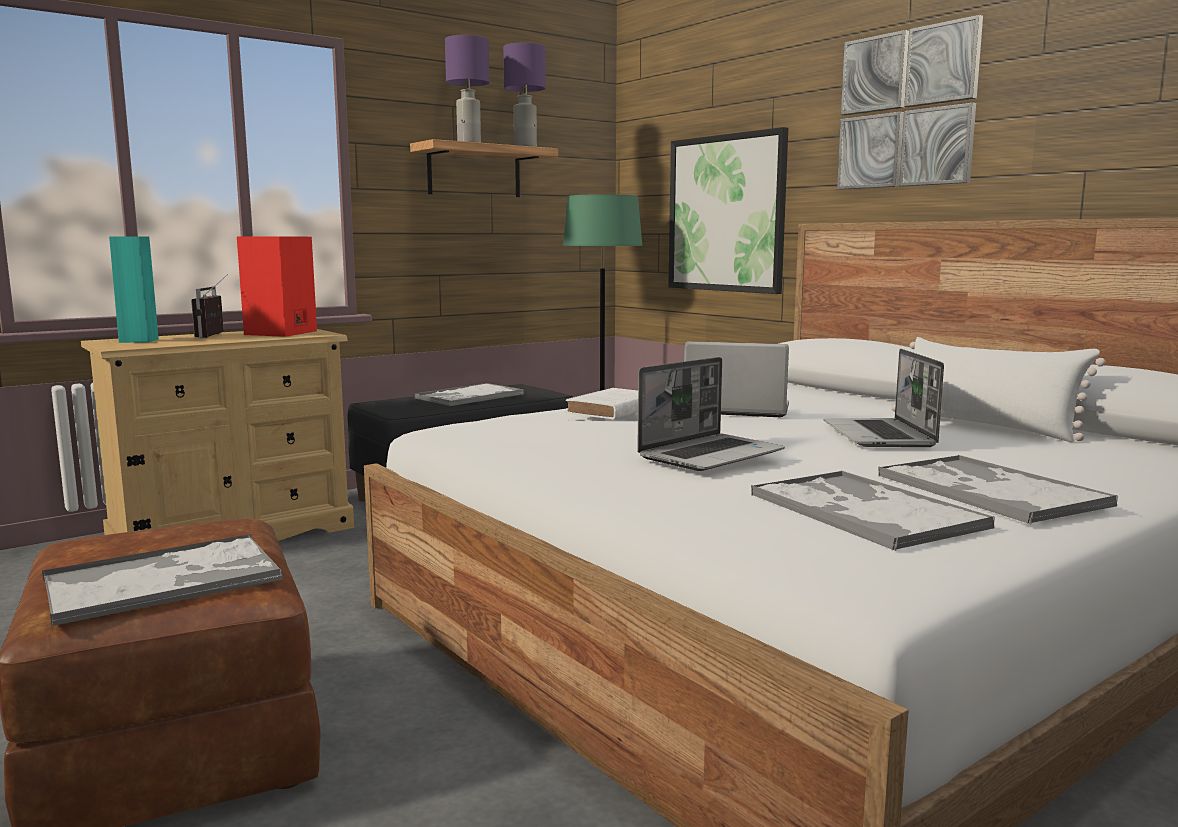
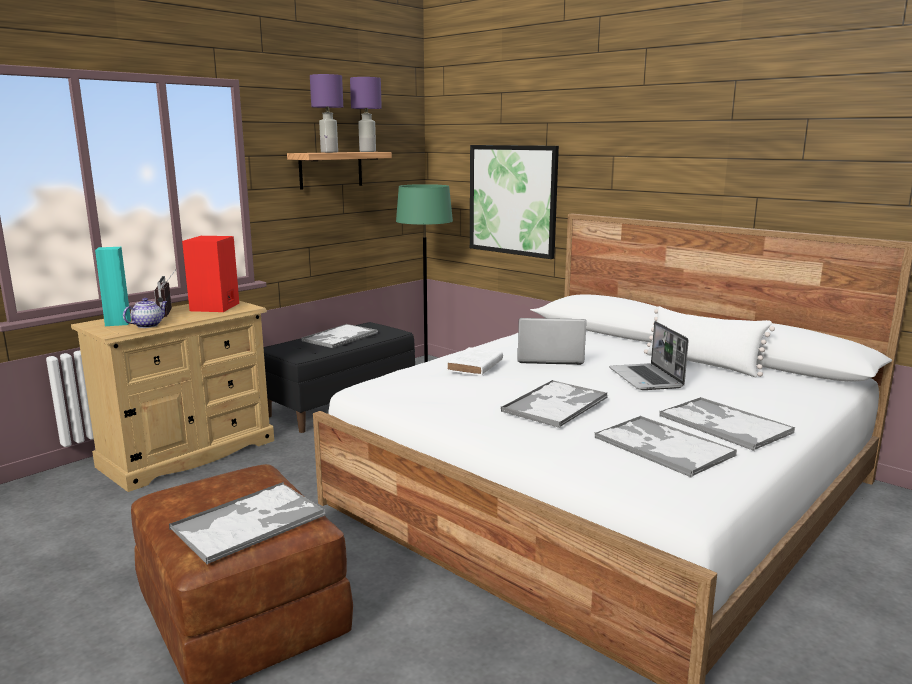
camera: 10 degrees left, 5 degrees up
laptop [637,357,785,471] -> tray [501,380,608,428]
picture [837,15,983,190] -> none
none -> teapot [123,298,168,328]

